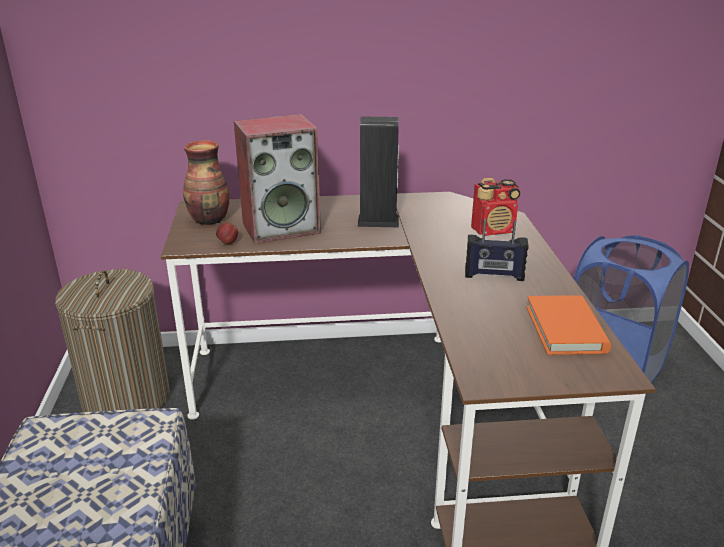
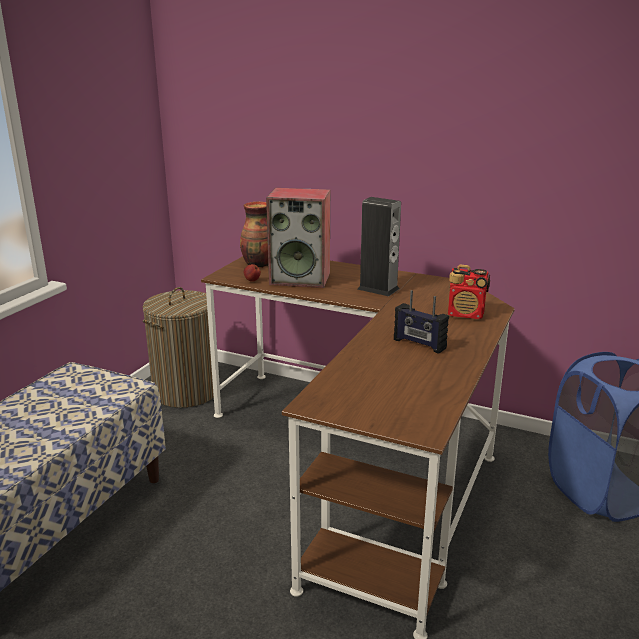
camera: 30 degrees right, 5 degrees down
orange book [526,295,611,355] -> none

